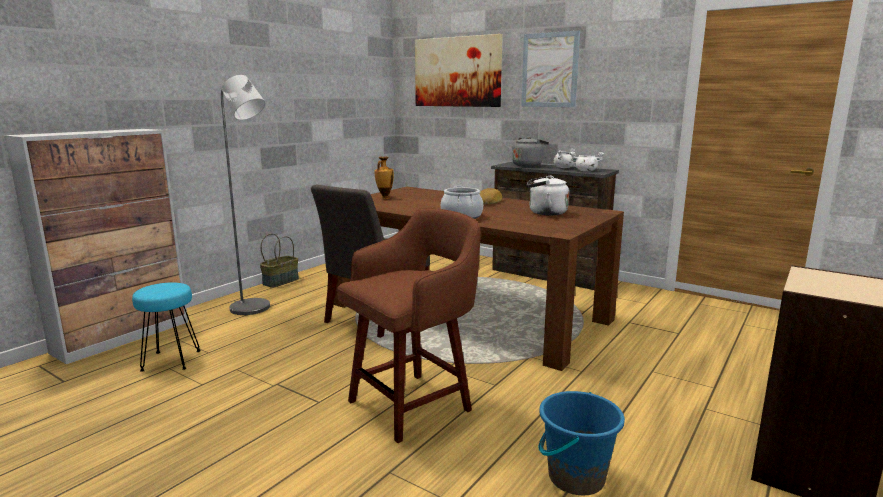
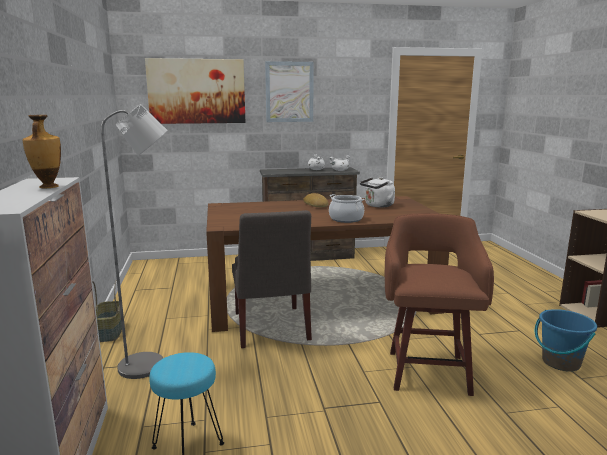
camera: 45 degrees left, 0 degrees up
vase [375,157,394,199] -> vase moved to [23,115,61,188]
grey kettle [512,136,549,167] -> none

